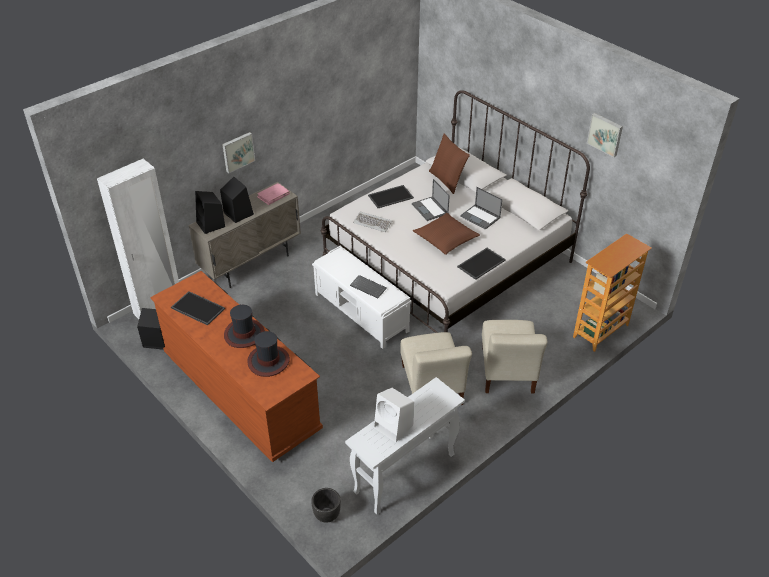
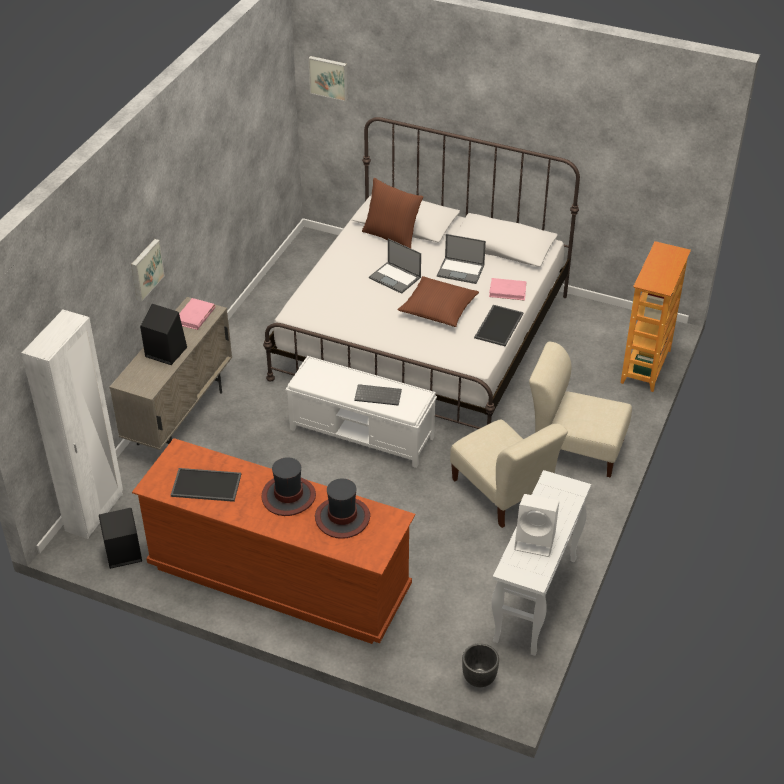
camera: 25 degrees left, 0 degrees up
black speaker [195,191,225,234] -> none
keyboard [353,212,392,232] -> none
tray [368,185,414,208] -> none
beige chair [482,320,547,394] -> beige chair turned 135 degrees clockwise [529,342,632,478]
picture [587,113,623,157] -> picture moved to [308,56,348,101]
none -> pink book [489,278,527,301]

